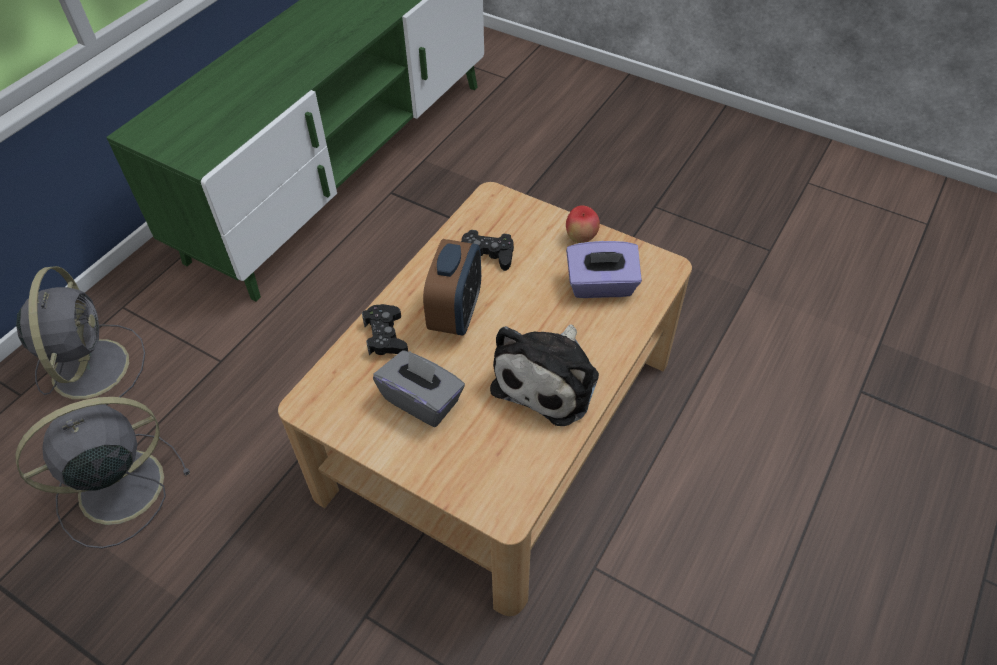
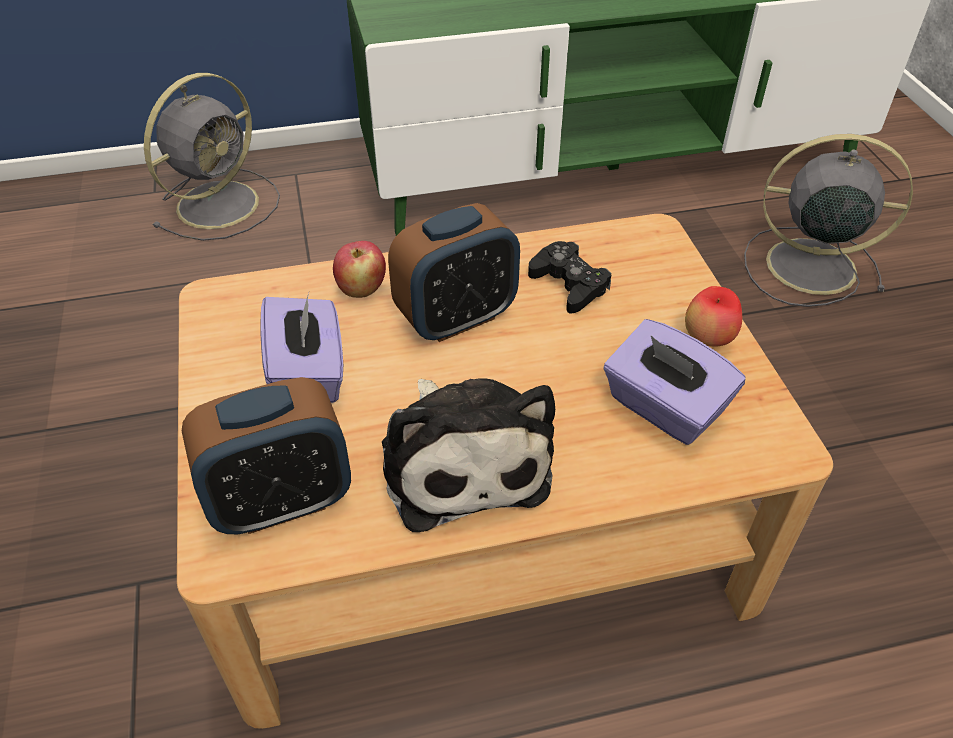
camera: 45 degrees right, 5 degrees down
grey fan [15,397,190,548] -> grey fan moved to [744,134,913,307]
black game controller [362,304,408,355] -> apple [333,241,386,298]
grey tissue box [373,351,465,427] -> purple tissue box [261,293,343,403]
plush toy [490,324,599,426] -> plush toy turned 90 degrees counterclockwise [382,378,555,532]
none -> alarm clock [182,377,351,535]

